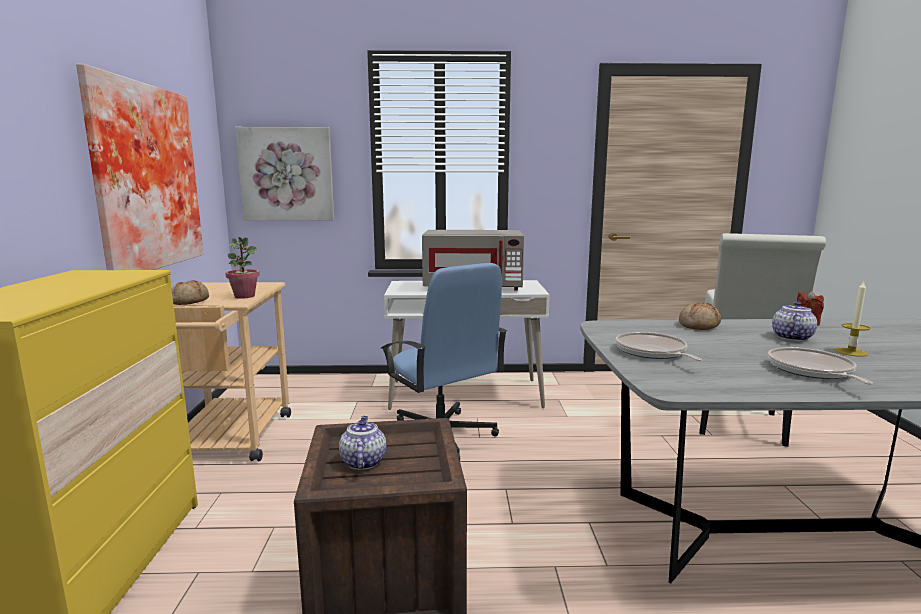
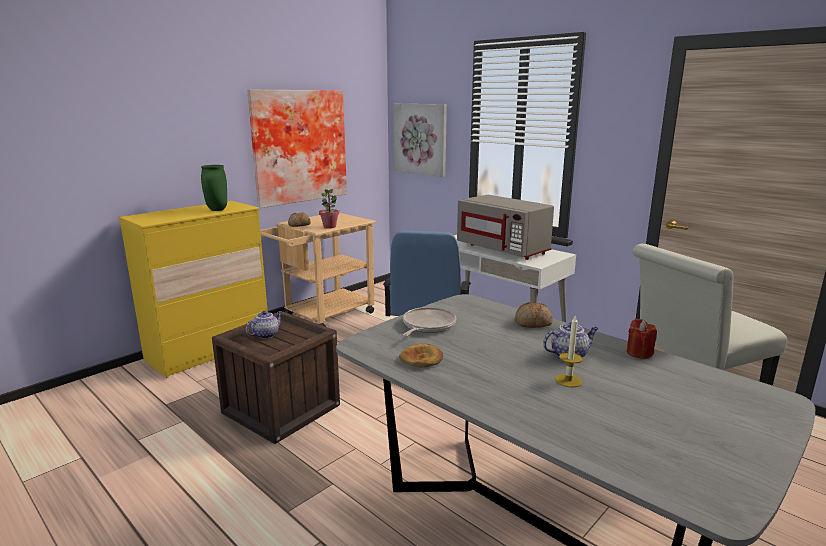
camera: 45 degrees right, 5 degrees up
frying pan [768,347,873,385] -> none
none -> green vase [201,165,227,211]
none -> bread [399,343,443,368]

